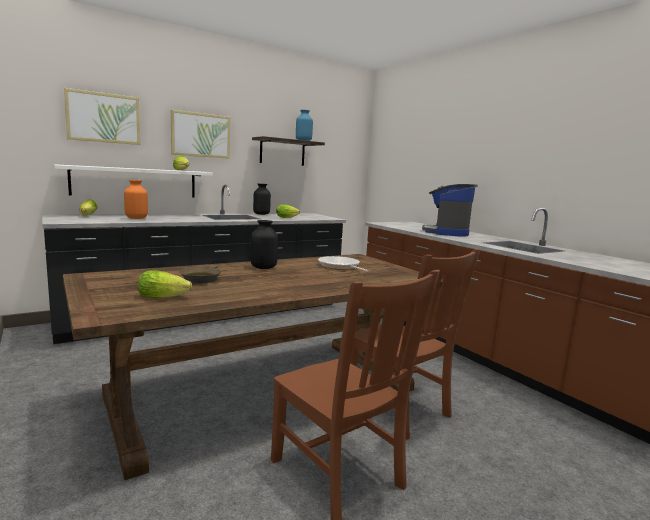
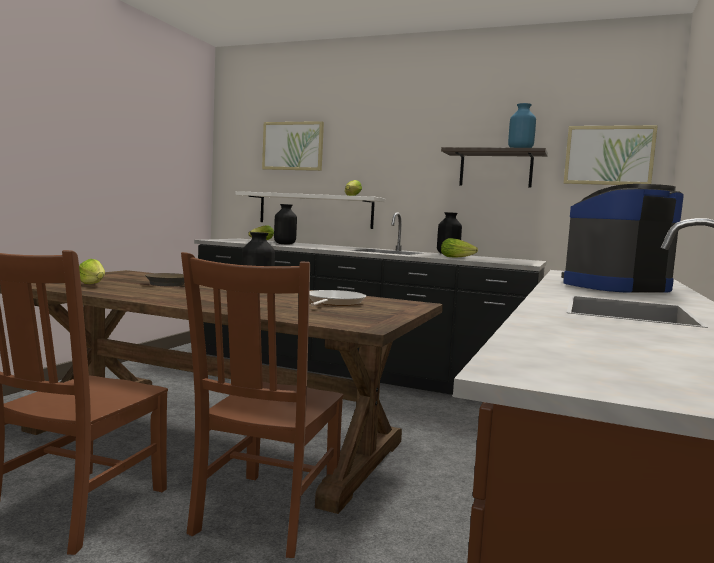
camera: 55 degrees right, 5 degrees down
orange vase [124,180,148,219] -> black vase [274,204,297,244]
picture [171,110,230,159] -> picture moved to [564,125,658,185]

